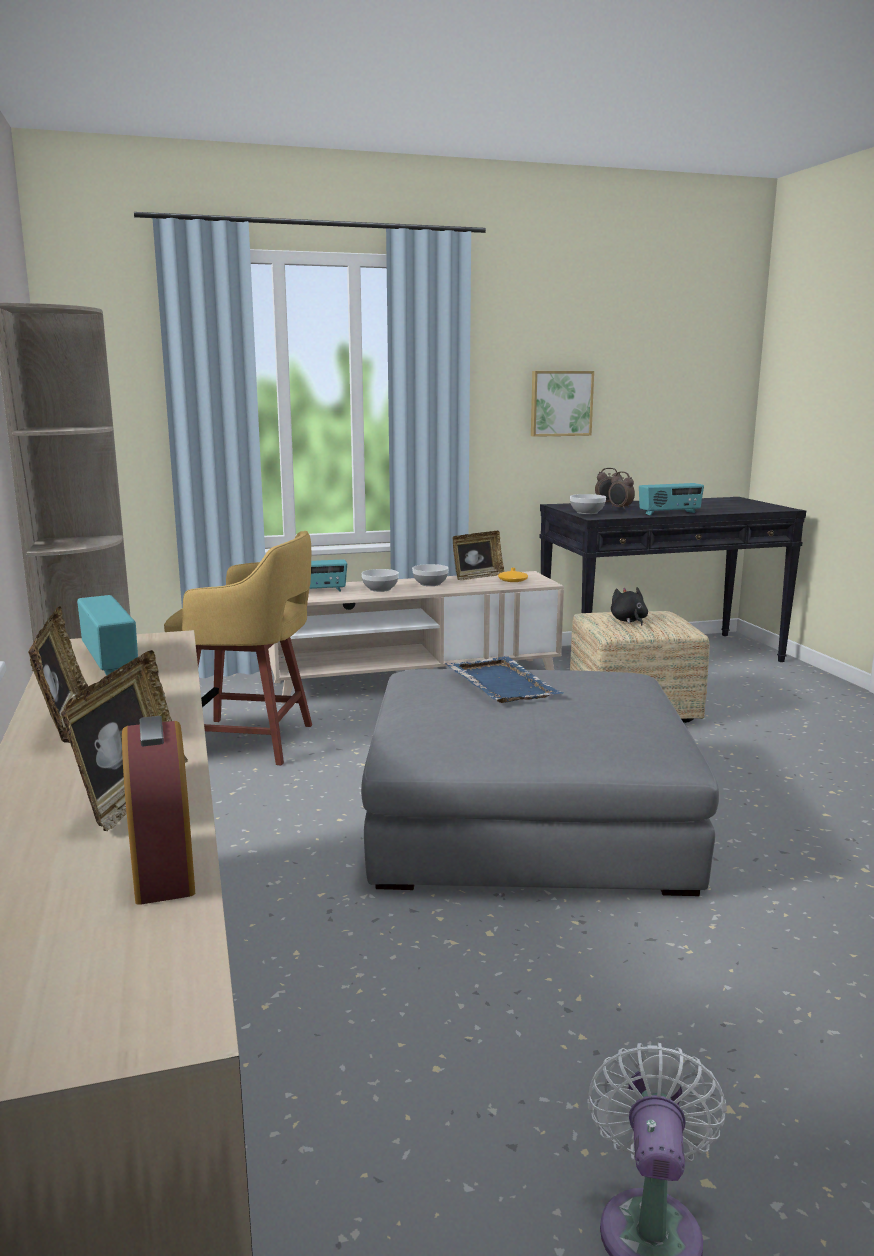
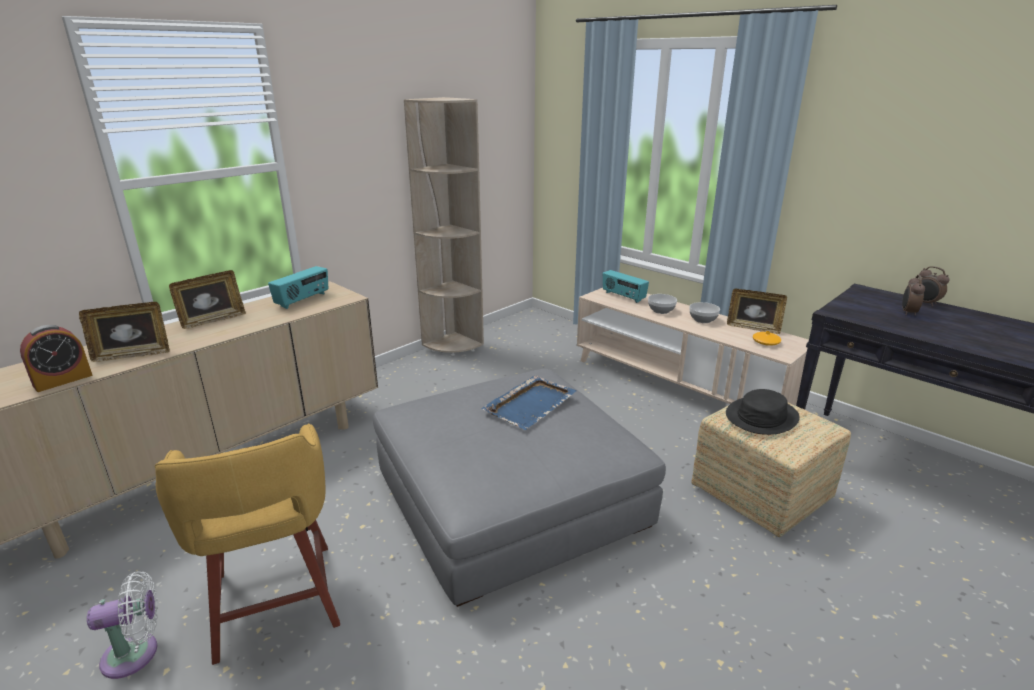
camera: 60 degrees right, 10 degrees up
yellow stool [164,531,312,765] -> yellow stool moved to [155,423,340,665]
picture [531,371,594,437] -> none
bowl [570,494,606,514] -> none
black plush toy [611,587,648,626] -> black hat [726,389,800,435]
radio [639,483,704,515] -> none

